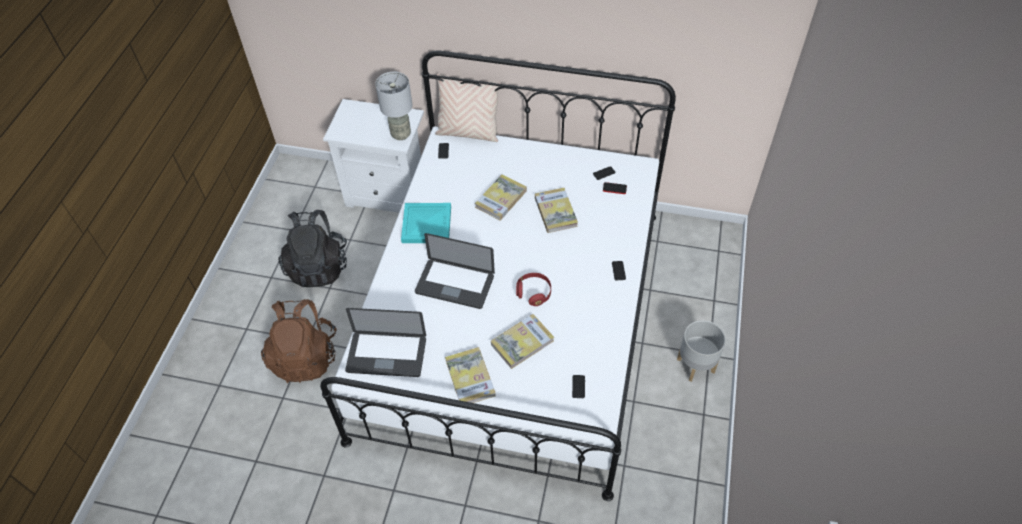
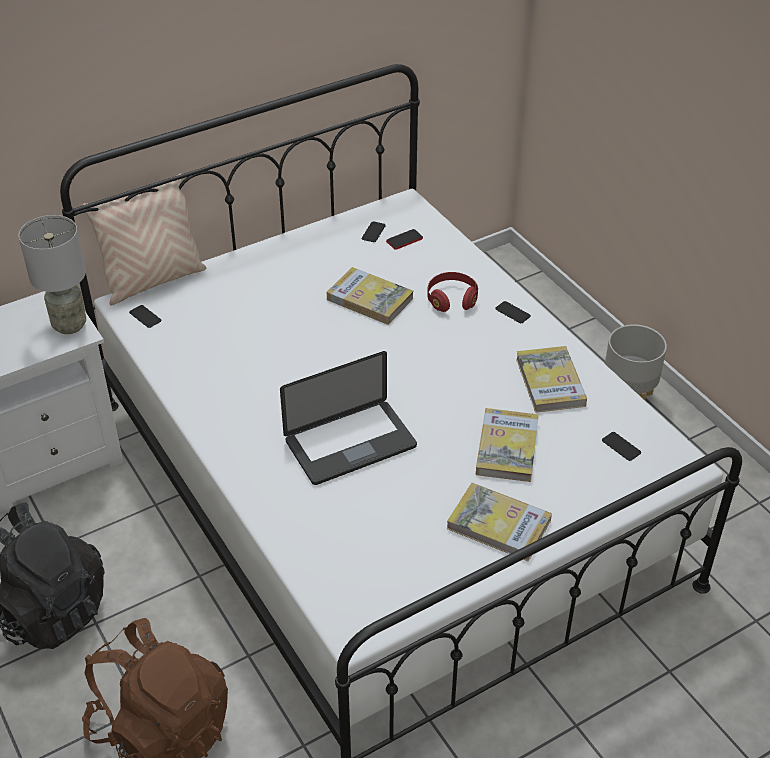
camera: 45 degrees left, 10 degrees down
laptop [345,308,426,377] -> none
turquoise tray [401,203,451,243] -> none
book [475,175,527,221] -> book moved to [516,346,587,413]
red headphones [516,273,551,306] -> red headphones moved to [427,272,478,312]

